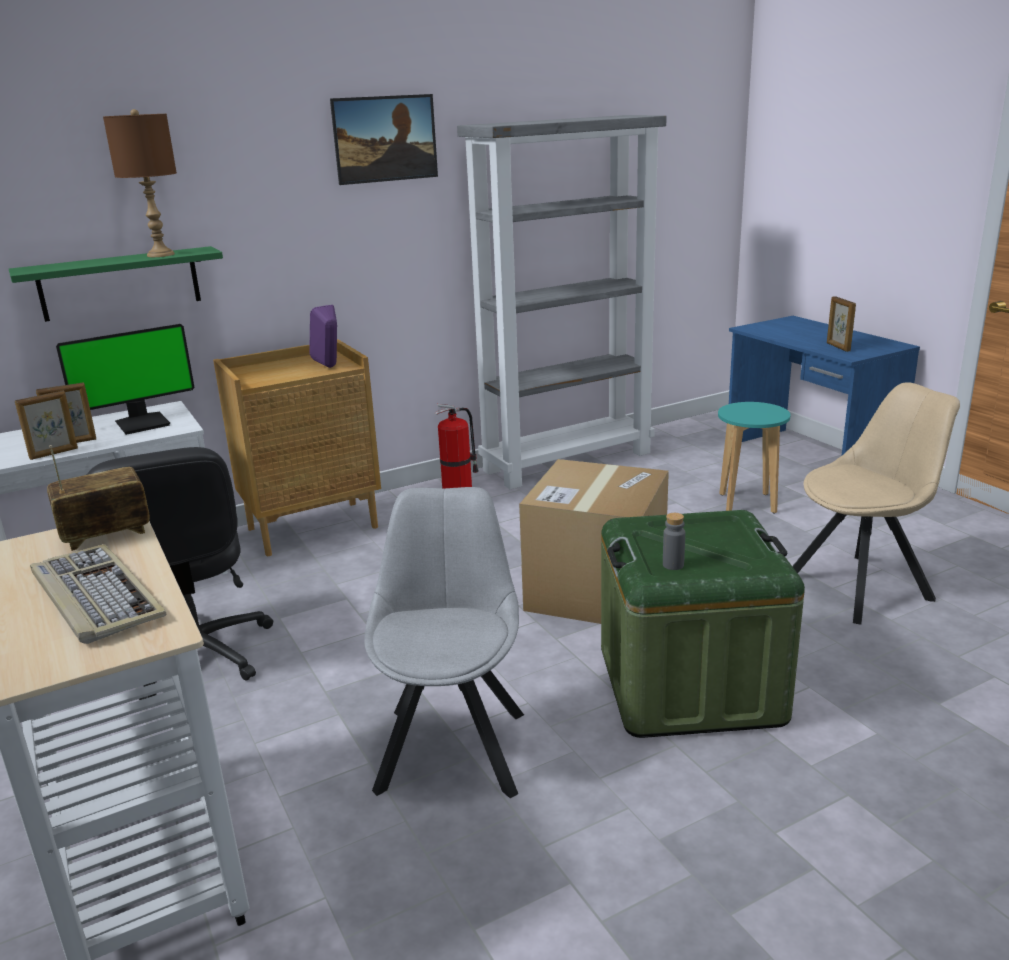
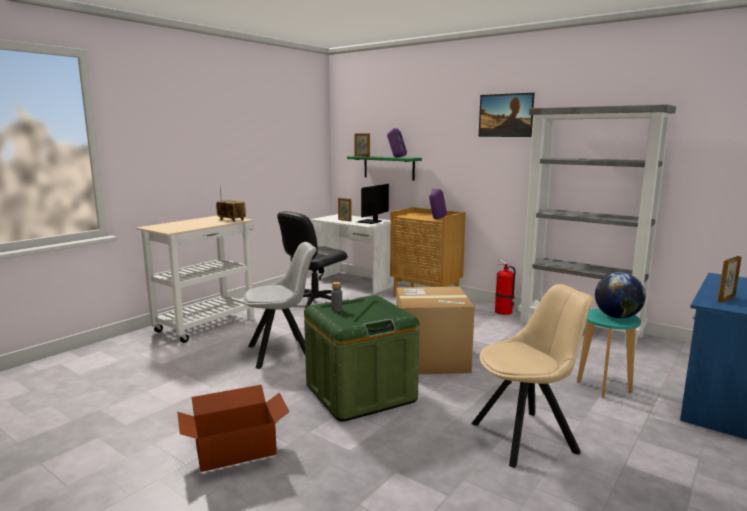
camera: 65 degrees right, 10 degrees down
picture frame [15,391,78,460] -> picture frame moved to [354,133,370,156]
keyboard [30,544,167,644] -> none
monitor [56,324,195,435] -> monitor turned 90 degrees clockwise [358,184,389,224]
brown table lamp [103,109,177,257] -> purple speaker [387,128,407,157]
beige chair [792,382,960,625] -> beige chair turned 60 degrees counterclockwise [471,284,593,468]
none -> cardboard box [177,385,290,472]
none -> globe [595,272,646,319]

